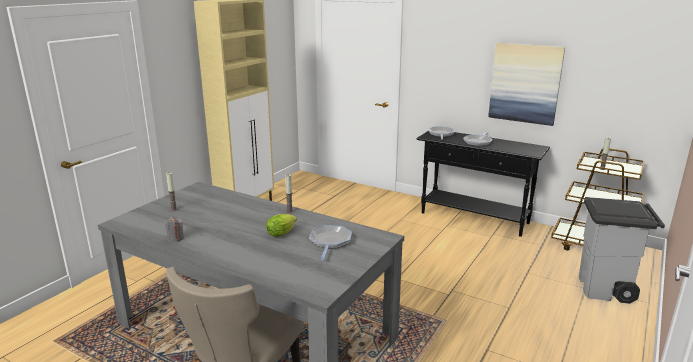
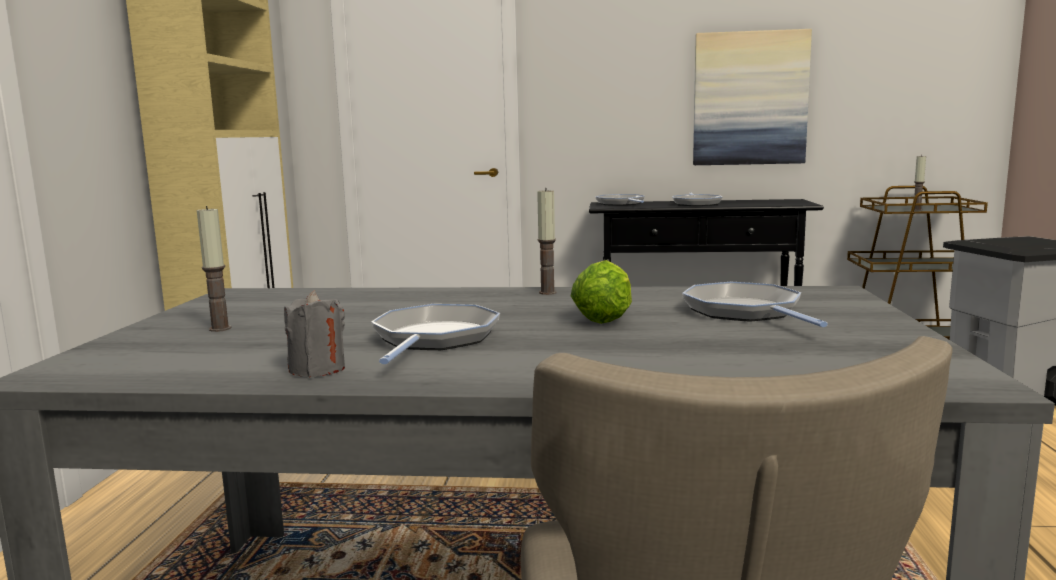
camera: 25 degrees left, 10 degrees down
none -> frying pan [371,304,500,364]

